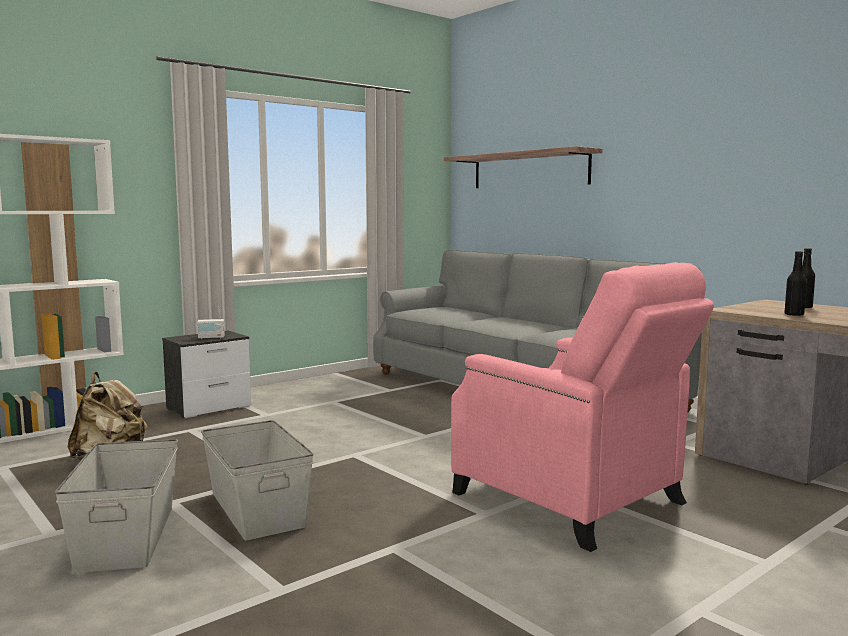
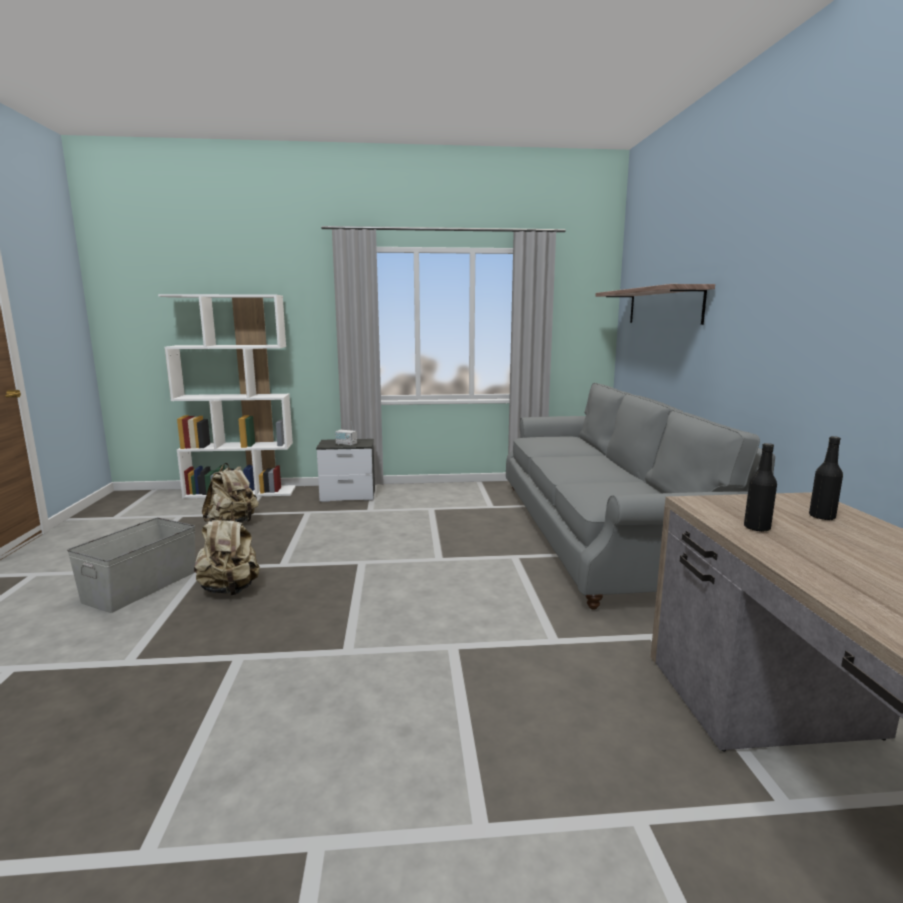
camera: 35 degrees right, 5 degrees up
grey storage box [201,420,314,541] -> beige backpack [194,510,260,596]
pink armchair [451,262,714,552] -> none

